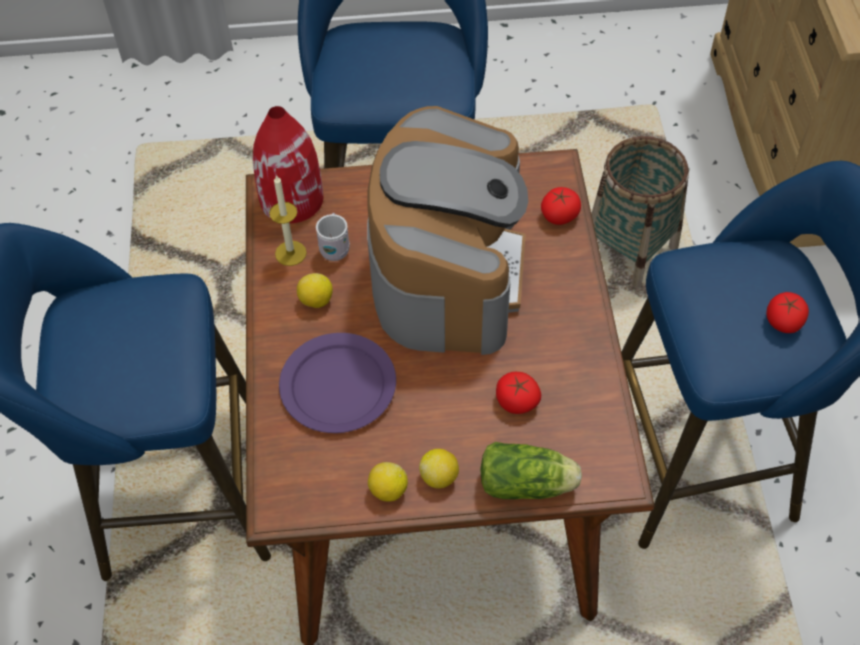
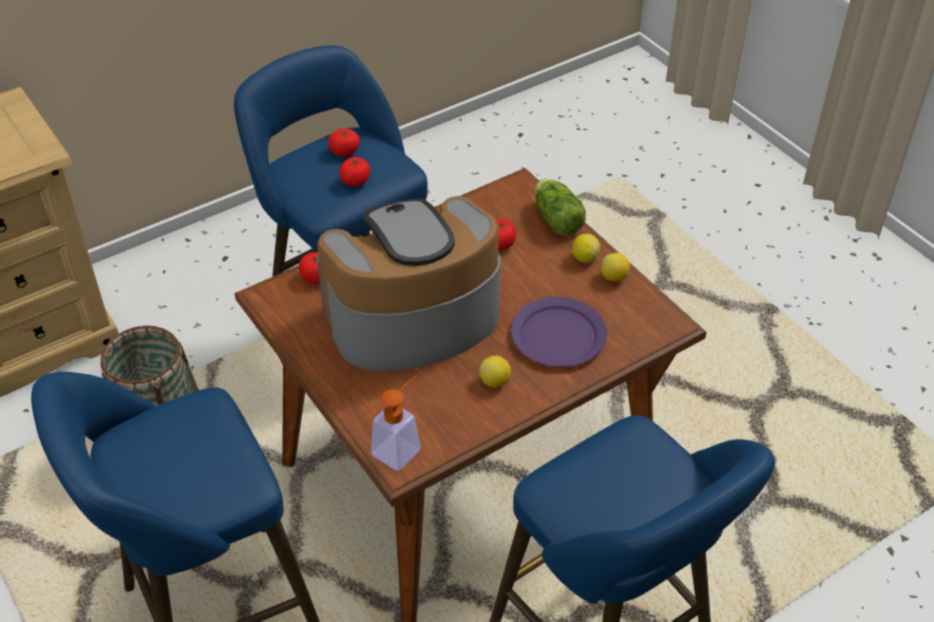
camera: 120 degrees left, 10 degrees down
red vase [253,106,323,223] -> soap dispenser [371,375,421,471]
candle [269,175,307,266] -> none
white mug [316,213,350,261] -> none
none -> tomato [339,157,370,186]

